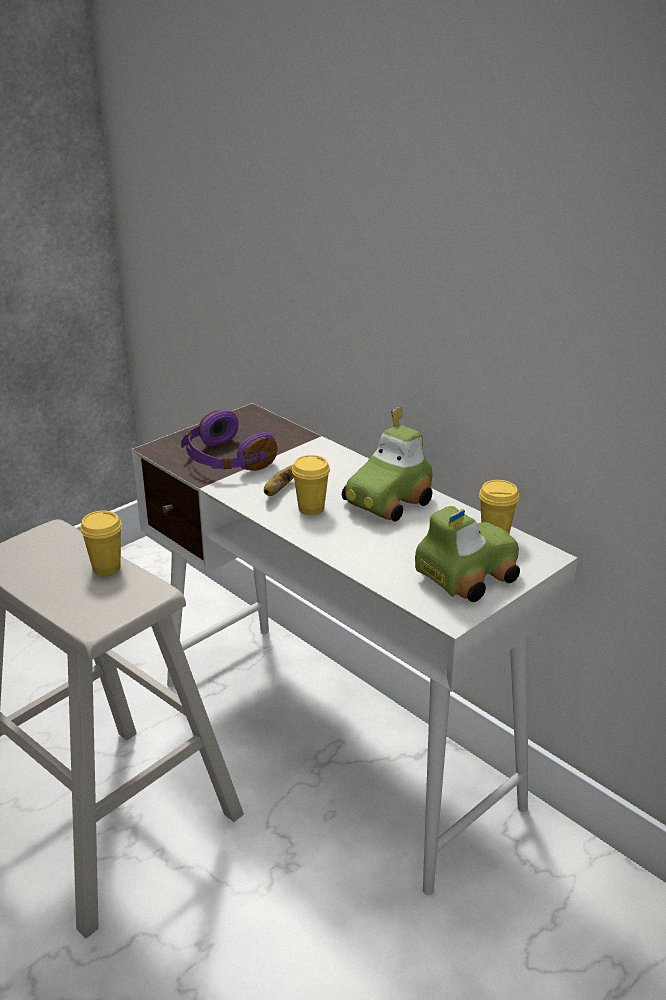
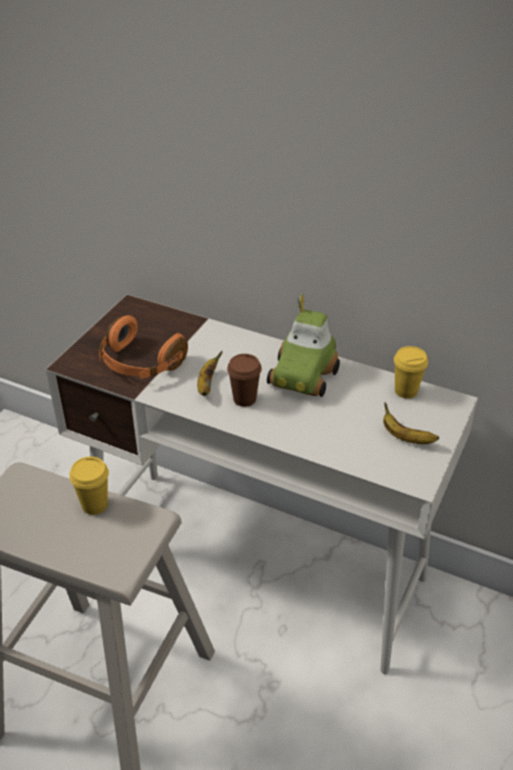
camera: 20 degrees left, 10 degrees up
purple headphones [181,410,277,471] -> orange headphones [99,315,188,379]
yellow cup [292,455,330,515] -> brown cup [227,354,262,407]
toy car [415,506,520,602] -> banana [383,402,439,444]

